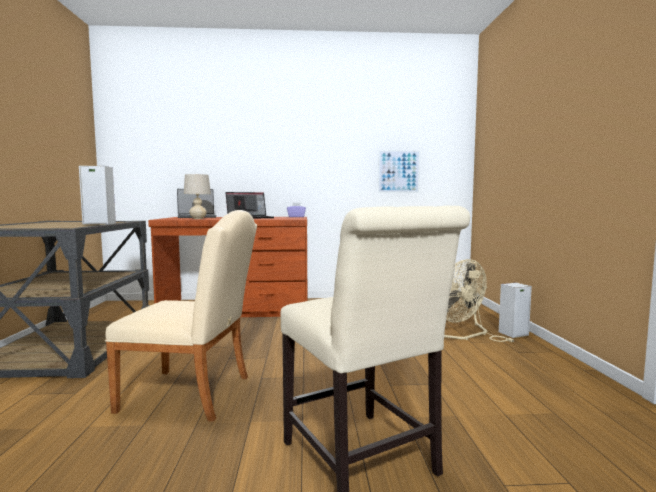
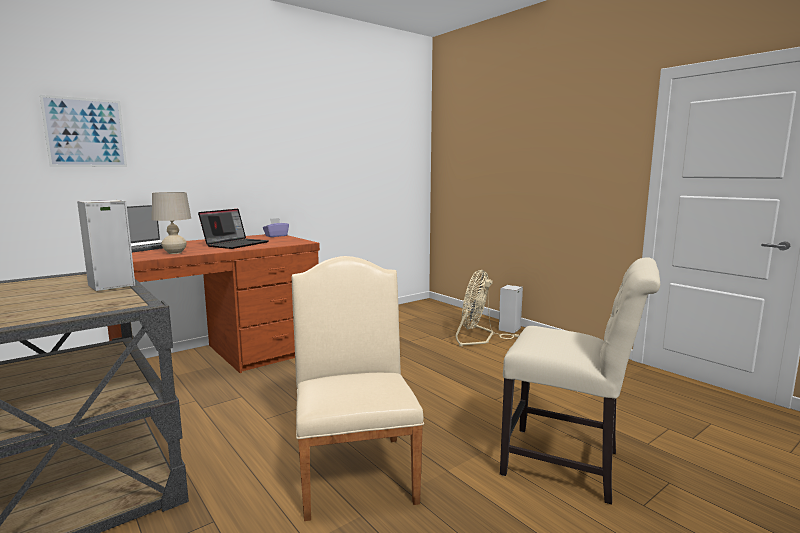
camera: 35 degrees left, 5 degrees up
beige chair [105,210,257,422] -> beige chair turned 75 degrees counterclockwise [292,256,424,521]
picture [378,150,420,193] -> picture moved to [40,95,127,167]

